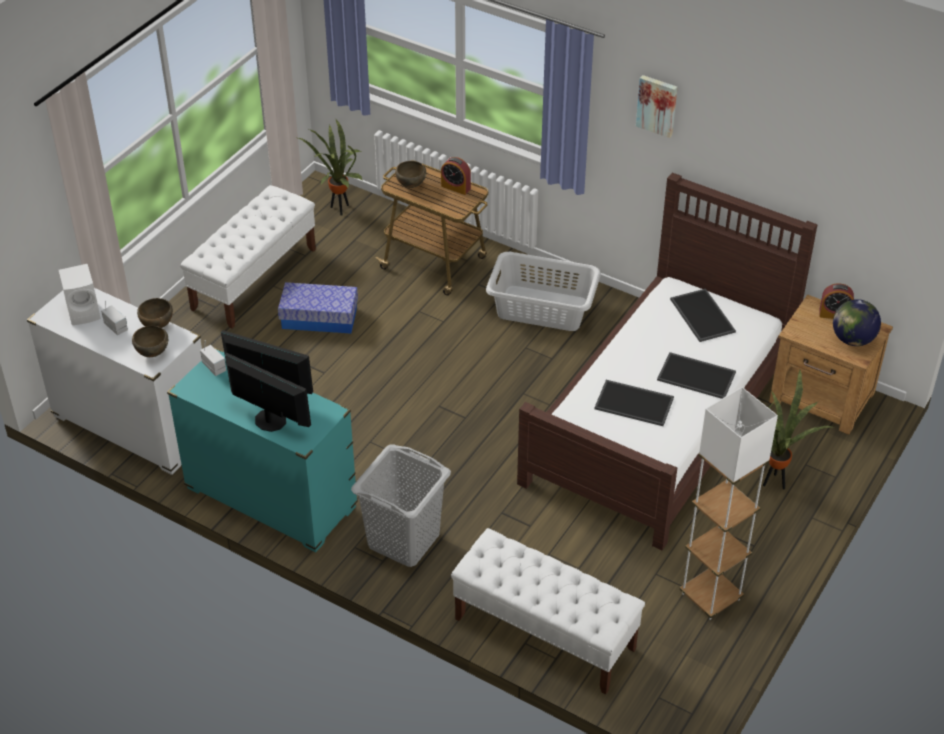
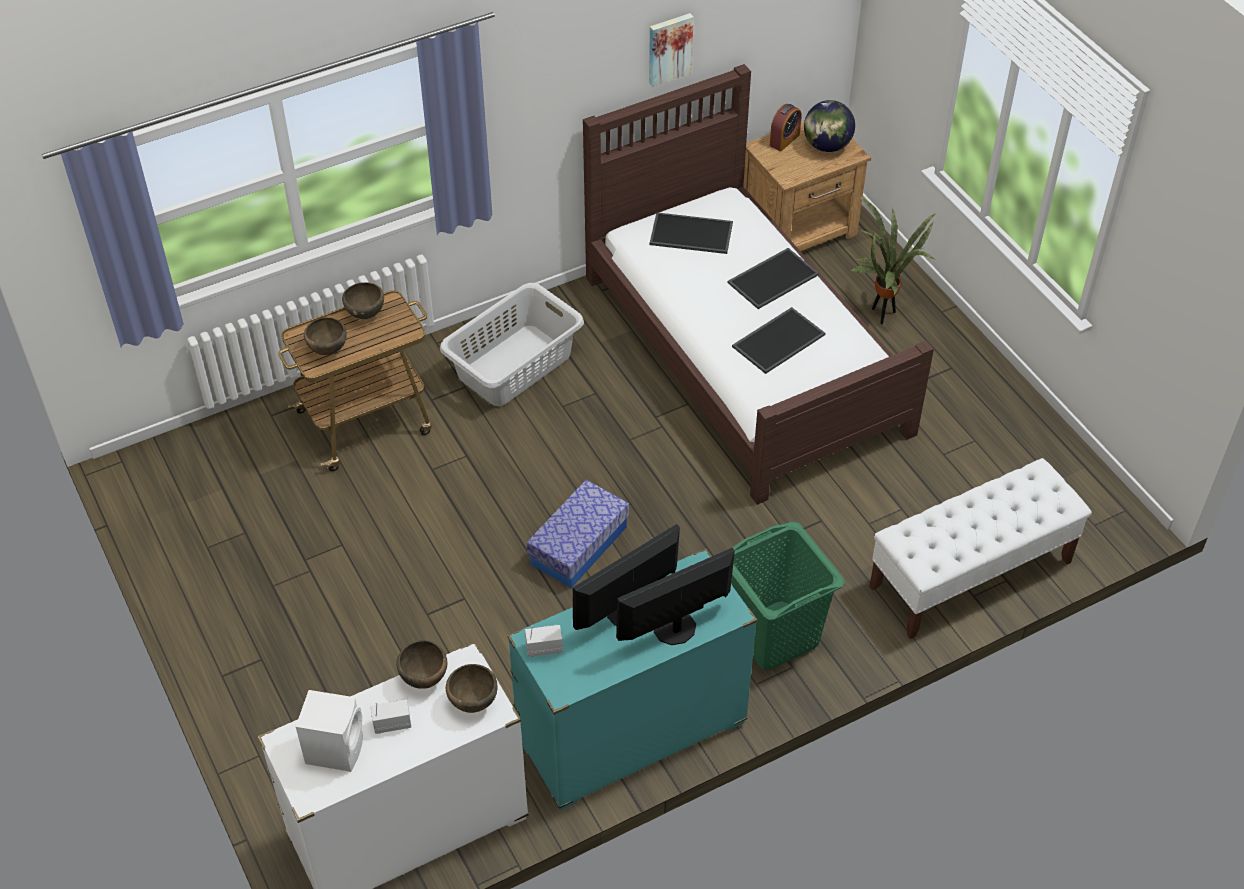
camera: 60 degrees left, 5 degrees up
white bench [180,185,316,328] -> none
storage box [278,282,358,334] -> storage box moved to [526,480,629,588]
potted plant [298,119,363,216] -> none
grey laundry basket [351,444,451,567] -> green laundry basket [731,522,845,670]
alarm clock [441,157,471,195] -> brown bowl [342,282,384,319]
picture [636,75,677,138] -> picture moved to [649,13,694,87]
white floor lamp [679,387,778,620] -> none

